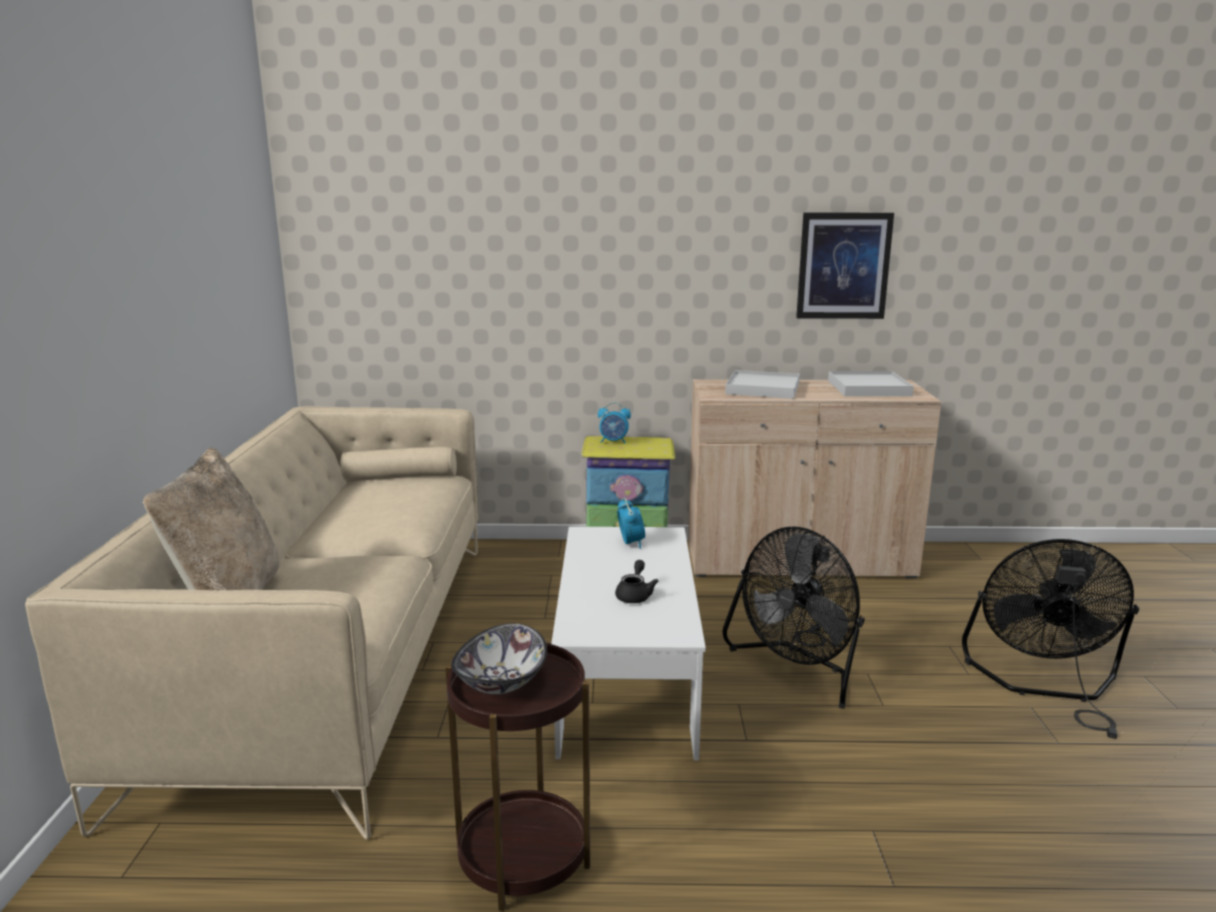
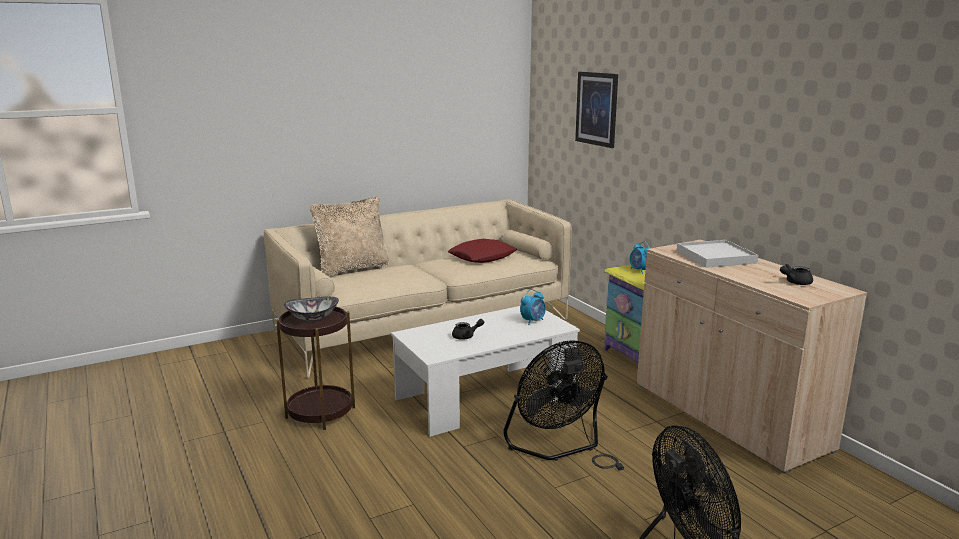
camera: 60 degrees right, 0 degrees up
black fan [723,527,865,709] -> black fan turned 45 degrees clockwise [504,341,624,470]
picture [796,213,894,319] -> picture moved to [575,72,618,148]
white tray [828,371,914,396] -> black teapot [780,264,813,285]
none -> red pillow [448,239,517,263]

